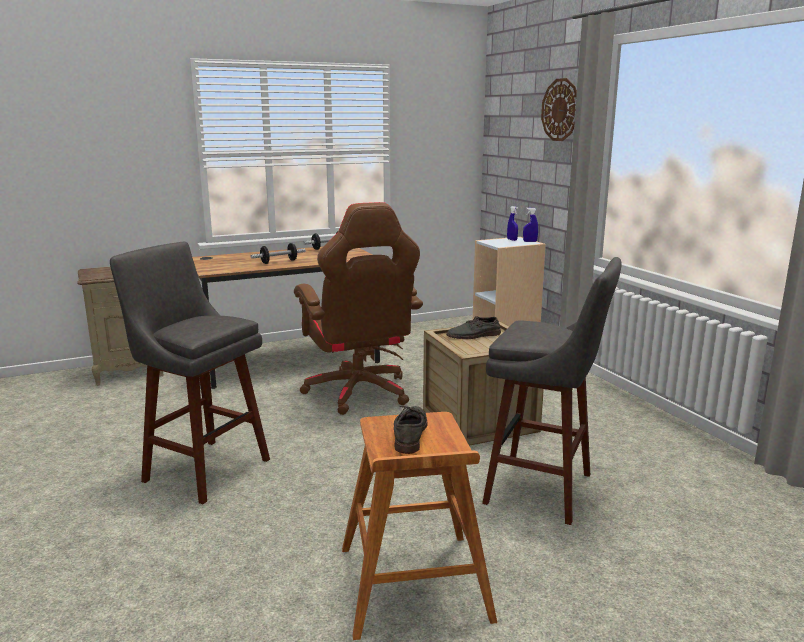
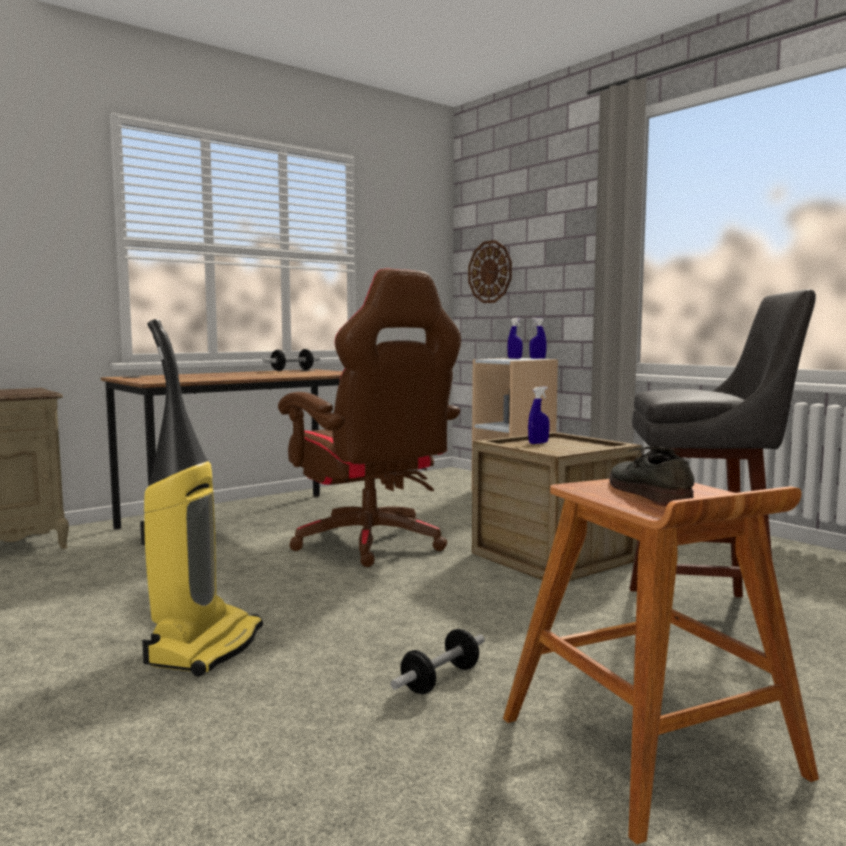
camera: 15 degrees left, 10 degrees down
grey stool [110,242,270,504] -> vacuum cleaner [140,319,263,677]
dumbbell [250,243,306,264] -> dumbbell moved to [391,629,485,694]
grey shoe [446,316,501,339] -> blue spray bottle [528,386,549,444]
wall clock [541,78,577,141] -> wall clock moved to [468,240,512,303]

